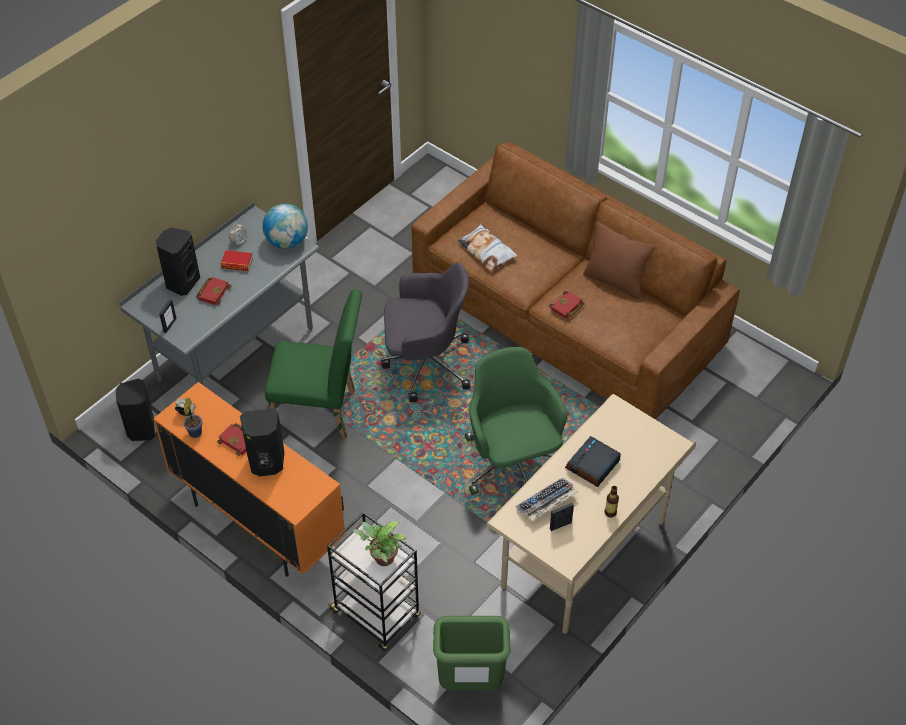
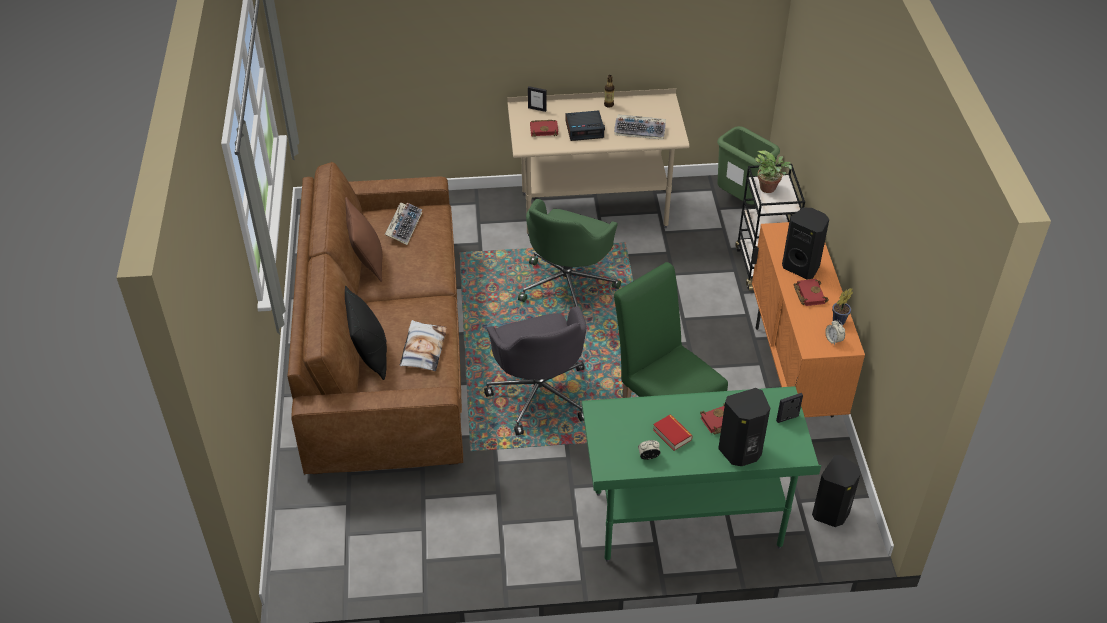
camera: 135 degrees left, 5 degrees down
grey desk [119,202,319,385] -> green desk [582,386,821,562]
globe [263,204,308,249] -> none
grey office chair [381,263,470,402] -> grey office chair turned 150 degrees counterclockwise [484,306,586,436]
red book [549,291,585,319] -> red book moved to [530,120,558,137]
picture frame [550,503,574,531] -> picture frame moved to [528,86,547,112]
none -> black pillow [345,286,387,380]
none -> keyboard [385,202,422,245]

